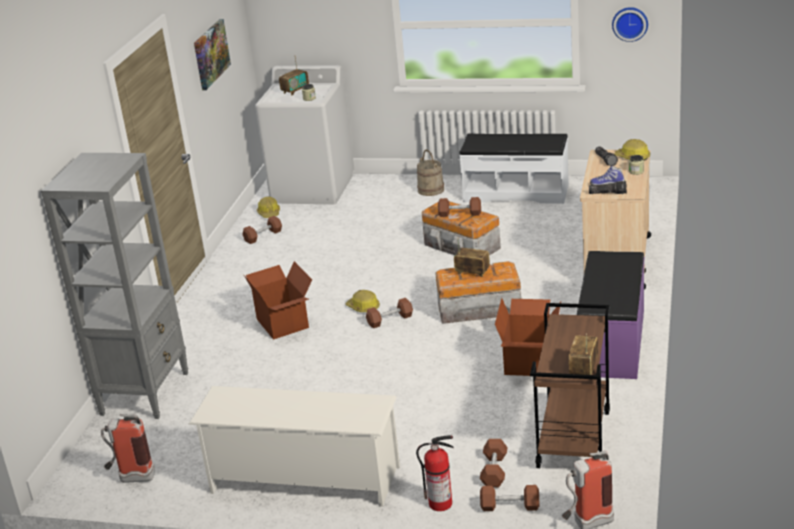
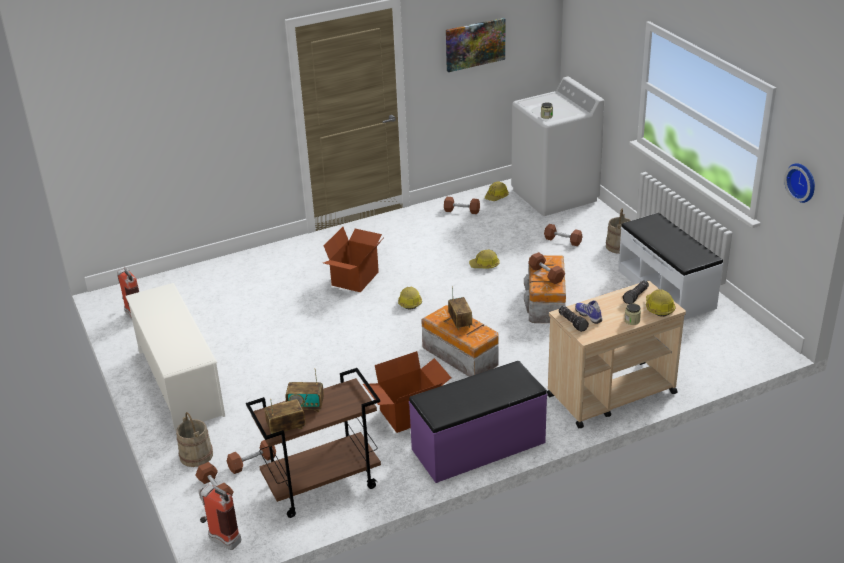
camera: 50 degrees right, 5 degrees up
grey bookcase [41,153,188,419] -> none
radio [279,58,309,96] -> radio moved to [285,368,324,412]
brown dumbbell [366,298,413,328] -> brown dumbbell moved to [544,224,583,246]
fire extinguisher [416,435,454,511] -> beige bucket [176,412,213,467]
none -> hard hat [469,250,500,269]

